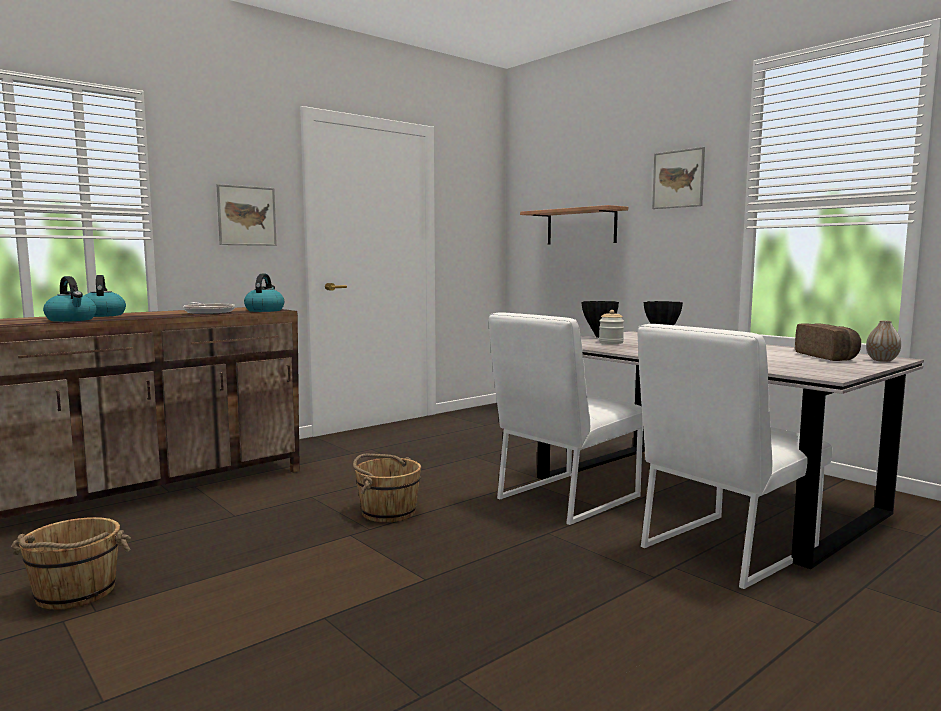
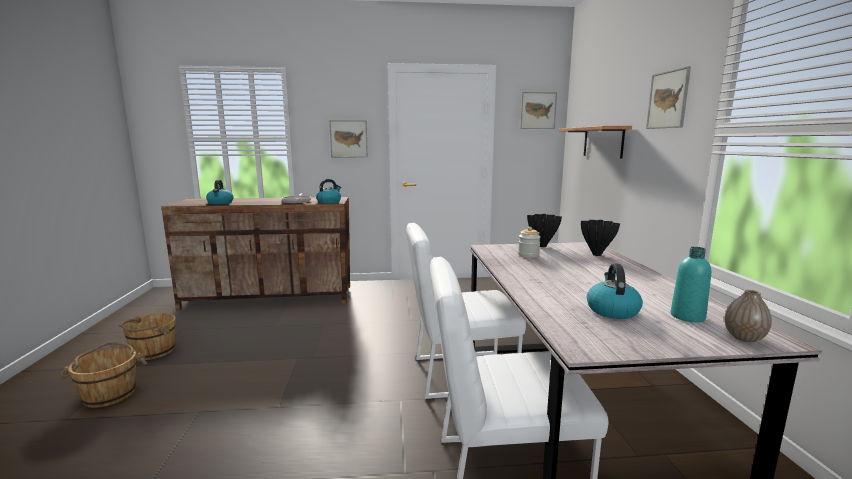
camera: 35 degrees right, 5 degrees up
kettle [84,275,126,317] -> kettle moved to [587,263,643,319]
brown bucket [353,454,421,523] -> brown bucket moved to [60,341,147,408]
bread [795,323,861,361] -> turquoise bottle [671,247,711,322]
none -> picture [520,92,557,129]

